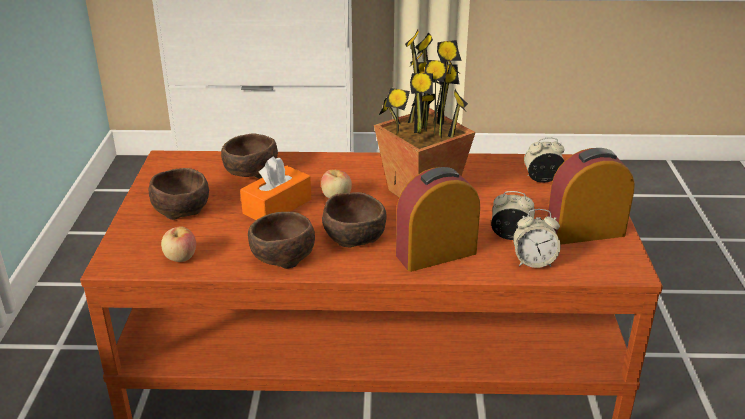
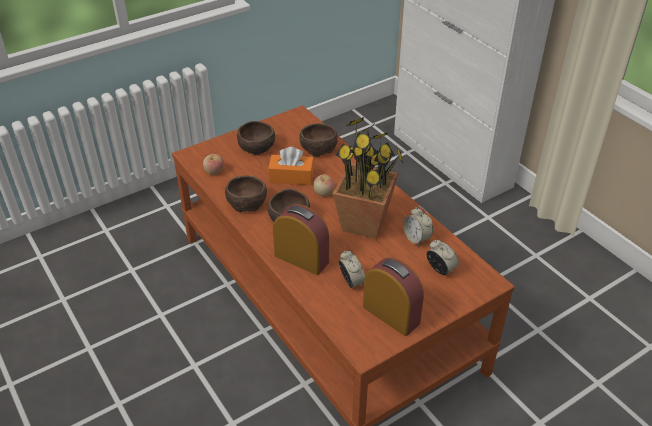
camera: 55 degrees right, 10 degrees up
alarm clock [513,209,561,268] -> alarm clock moved to [403,206,433,247]

